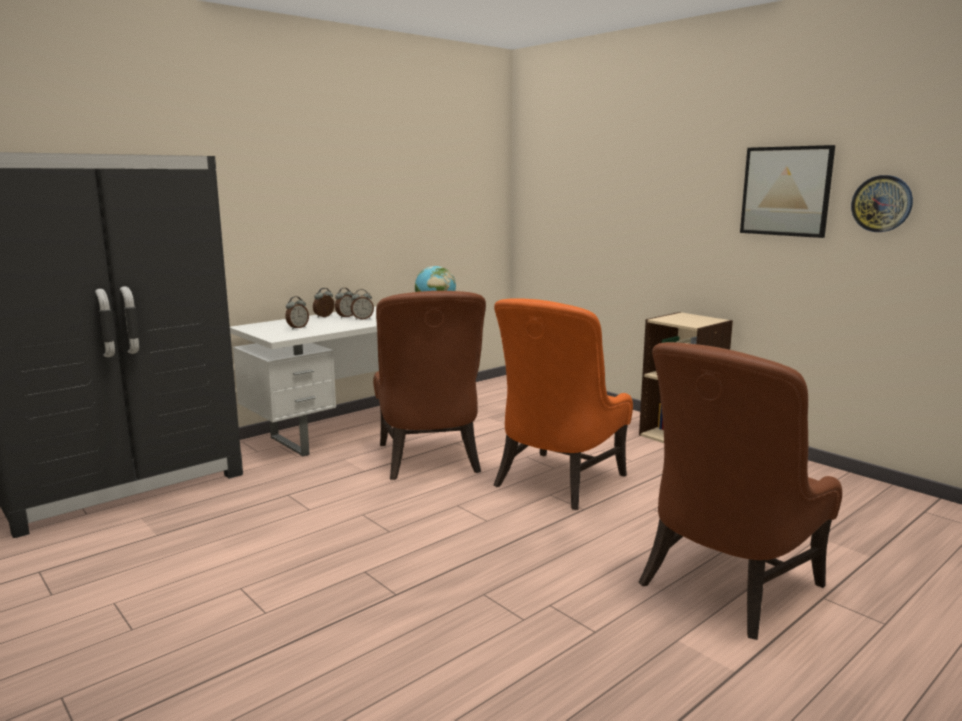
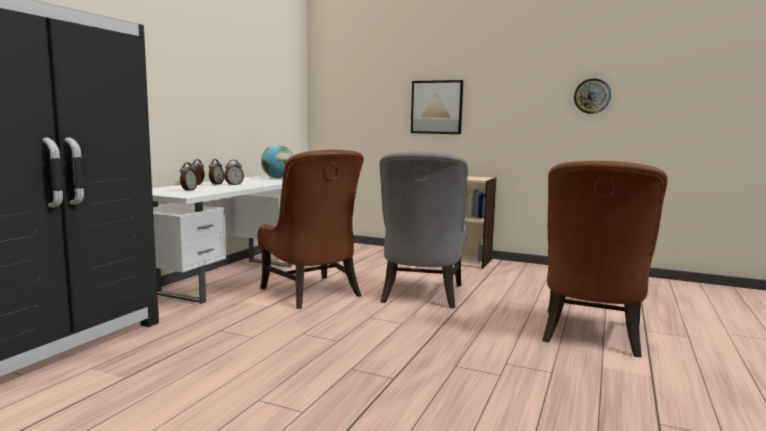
camera: 25 degrees left, 5 degrees down
orange chair [494,299,633,510] -> grey chair [379,151,468,308]
picture [740,145,835,238] -> picture moved to [411,80,463,134]

